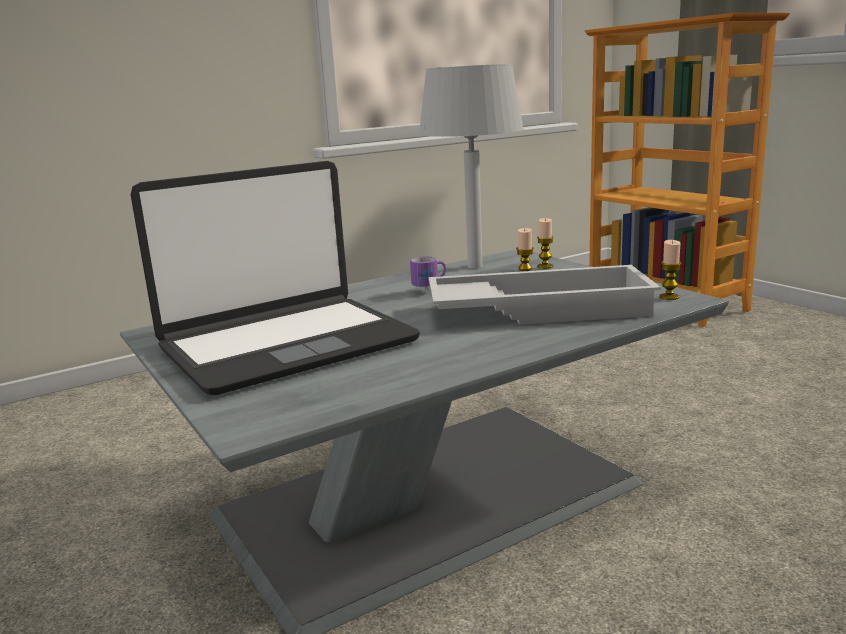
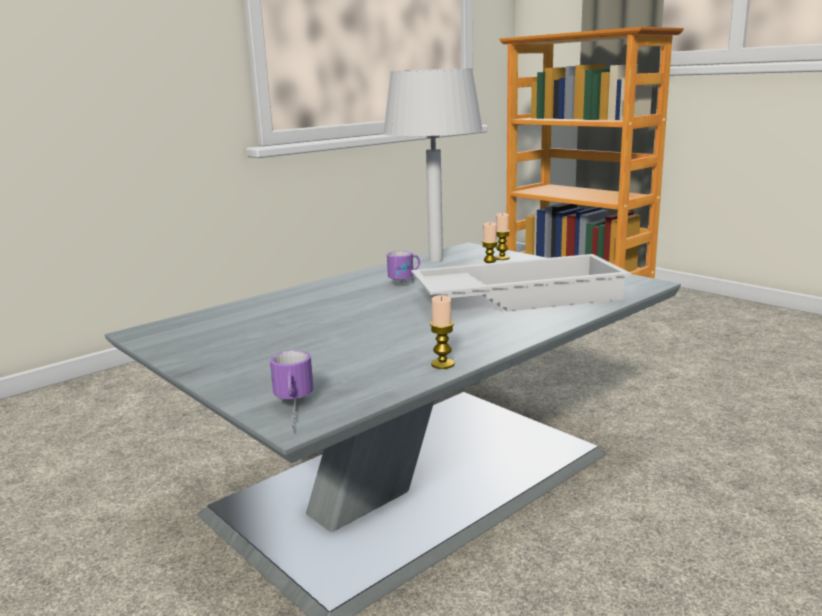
camera: 10 degrees left, 0 degrees up
laptop [131,161,420,395] -> none
candle [659,240,682,300] -> candle moved to [430,295,455,369]
none -> mug [270,350,313,434]

